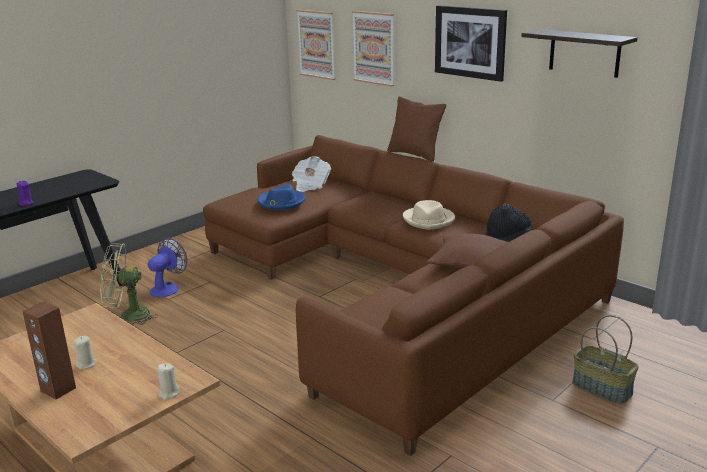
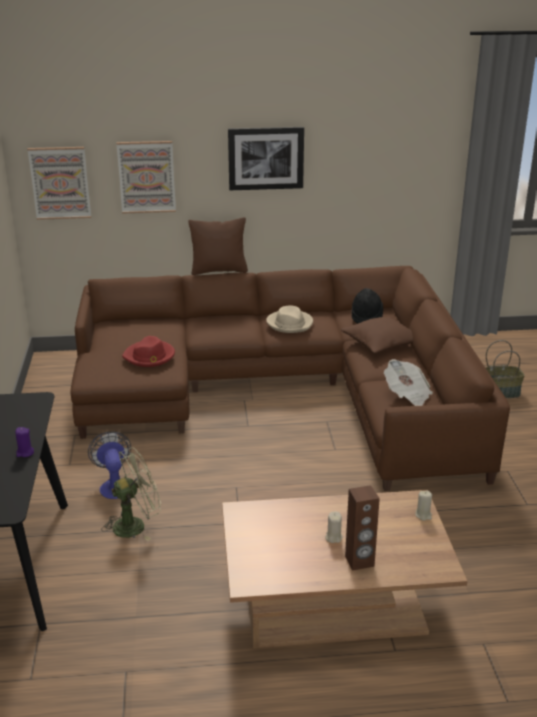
camera: 50 degrees left, 5 degrees up
green fan [100,243,158,325] -> green fan turned 150 degrees counterclockwise [101,447,161,541]
blue hat [257,184,305,210] -> red hat [122,336,175,367]
newspaper [292,156,331,192] -> newspaper moved to [384,359,433,406]
shelf [521,29,638,78] -> none

